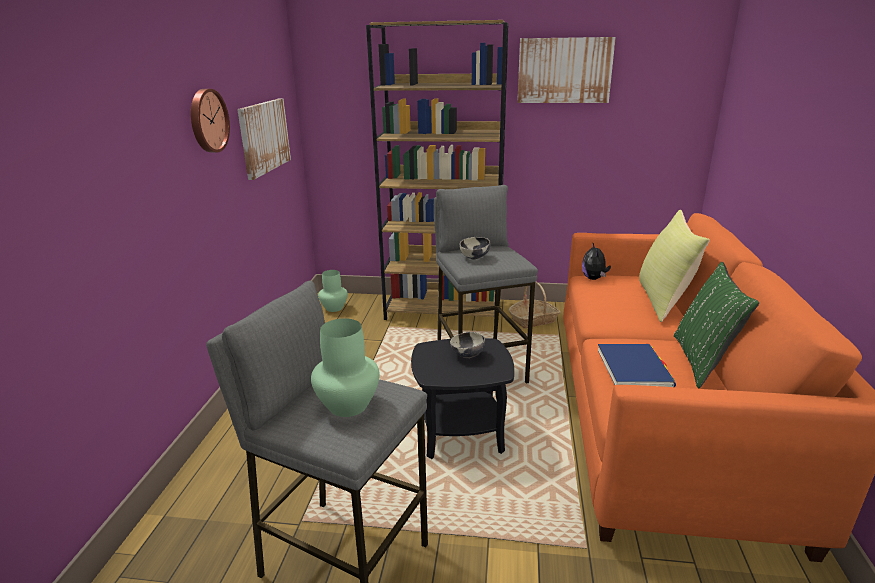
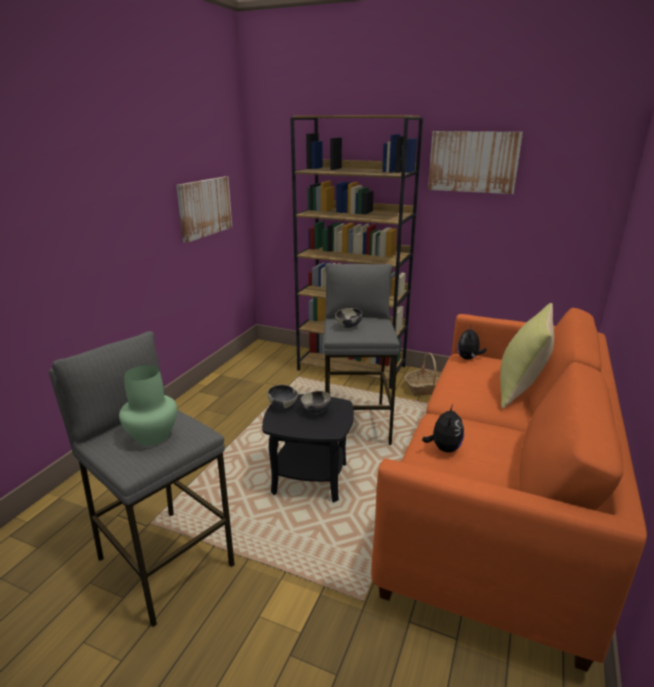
camera: 15 degrees right, 0 degrees up
wall clock [191,89,230,152] -> none
green vase [318,270,348,312] -> none
blue book [598,344,676,387] -> plush toy [422,404,464,452]
green pillow [674,262,759,388] -> none
none -> bowl [268,385,298,409]

